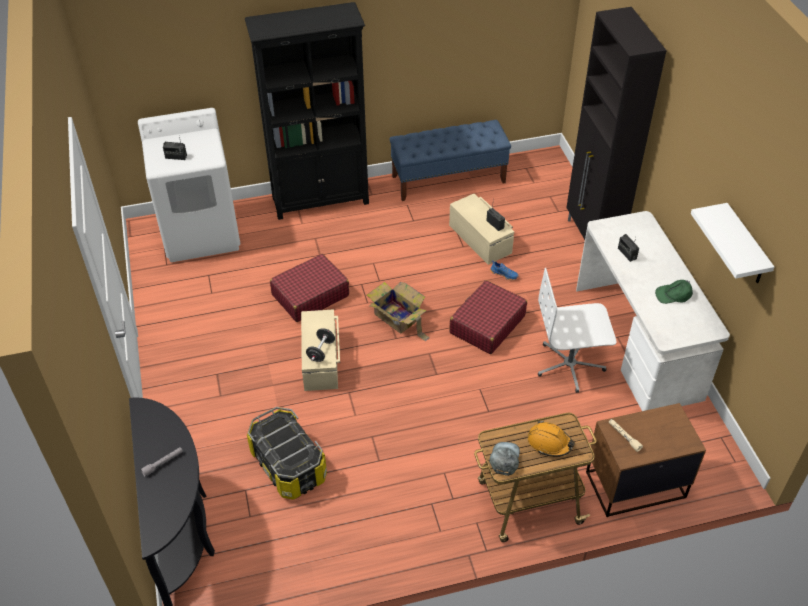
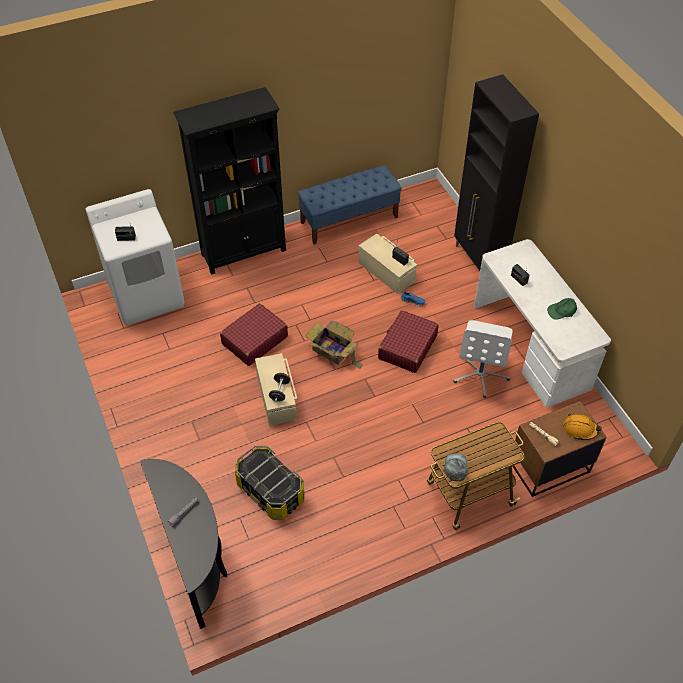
camera: 10 degrees left, 5 degrees up
orange hard hat [528,420,575,457] -> orange hard hat moved to [563,413,602,440]
white office chair [538,268,617,393] -> white office chair turned 60 degrees counterclockwise [453,320,513,398]
white shelf [691,203,774,283] -> none

